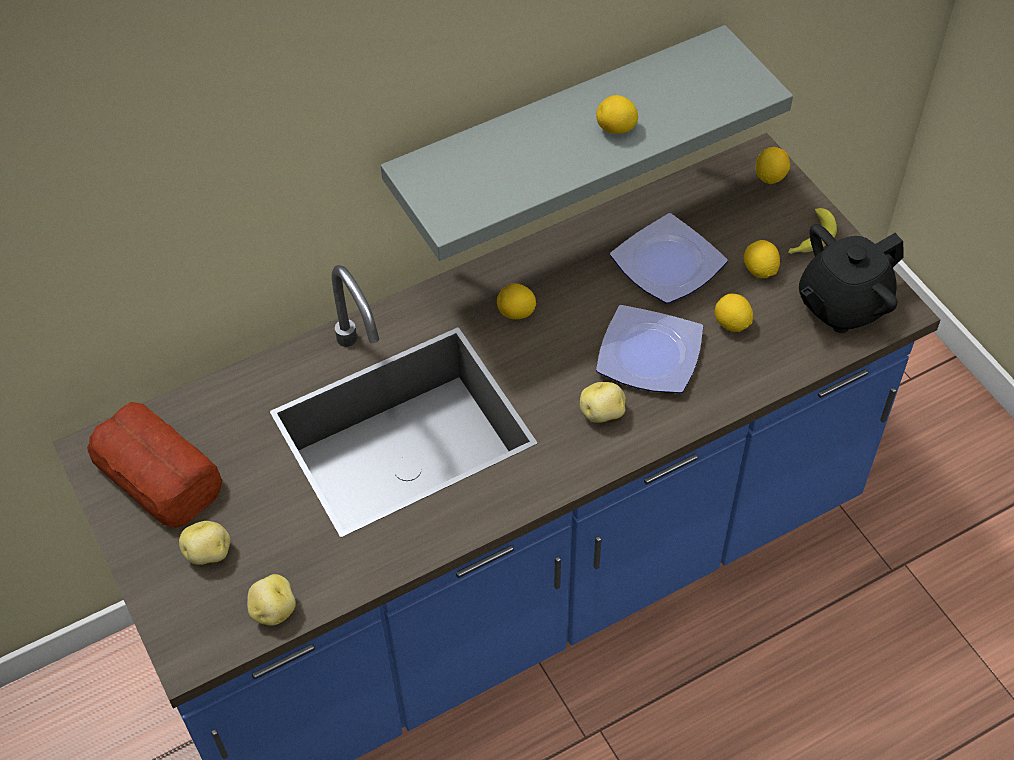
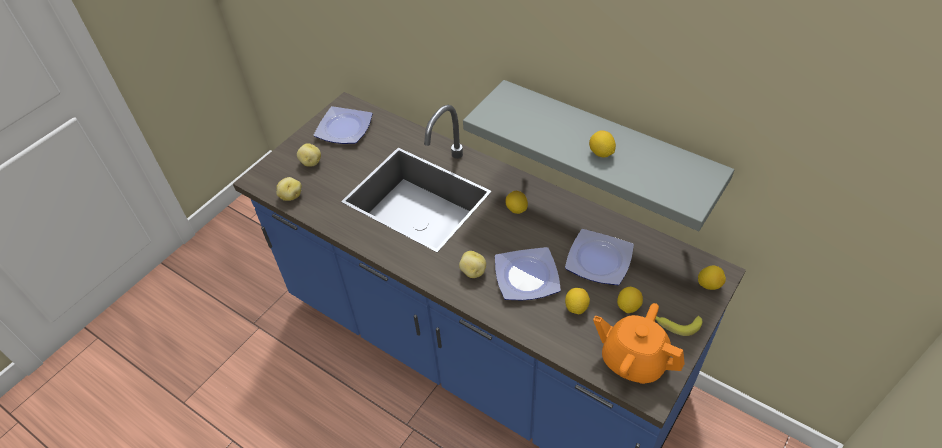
camera: 65 degrees right, 5 degrees down
bread [87,402,222,528] -> plate [314,106,373,144]
black teapot [799,224,904,333] -> orange teapot [593,303,685,384]

